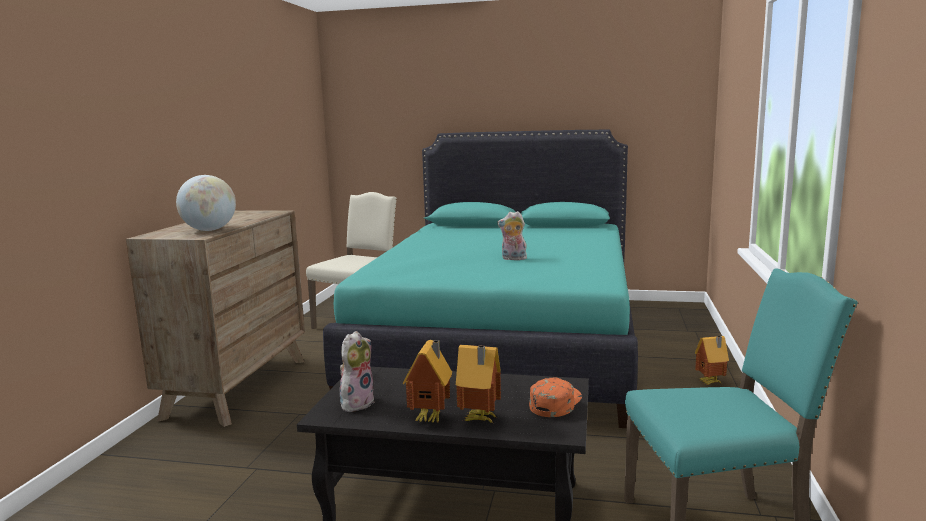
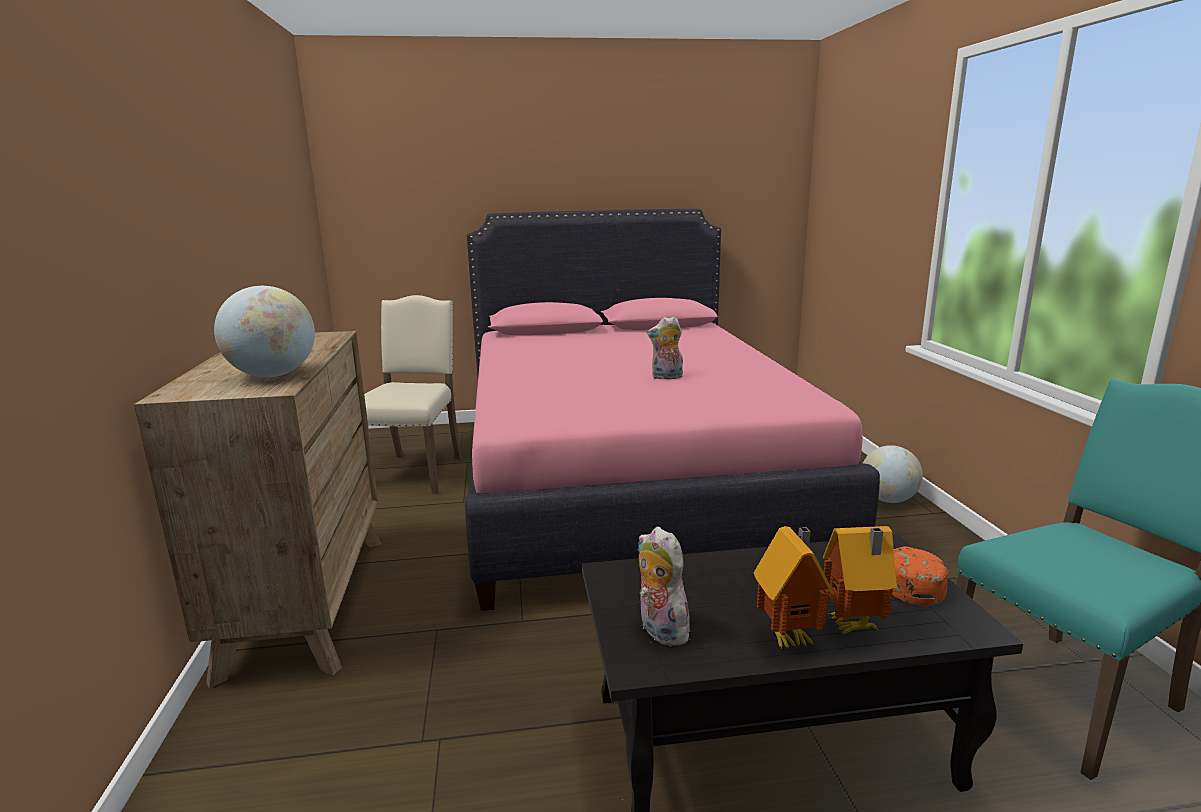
camera: 20 degrees left, 5 degrees up
turquoise bed [323,130,638,428] -> pink bed [465,209,880,611]
plush toy [340,331,374,412] -> plush toy turned 45 degrees counterclockwise [638,527,694,646]
toy house [695,336,729,385] -> globe [863,445,923,503]

